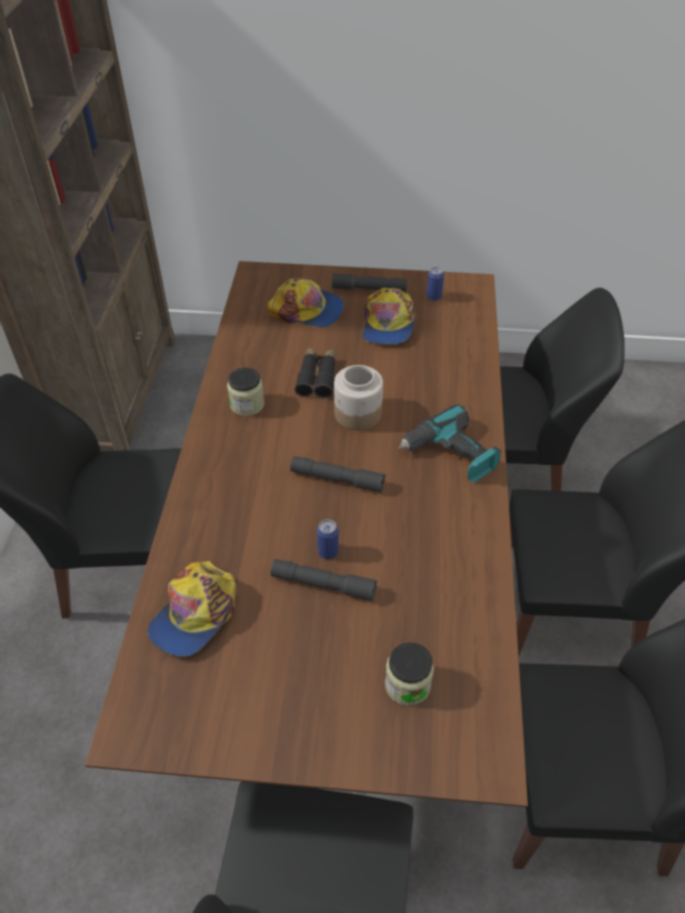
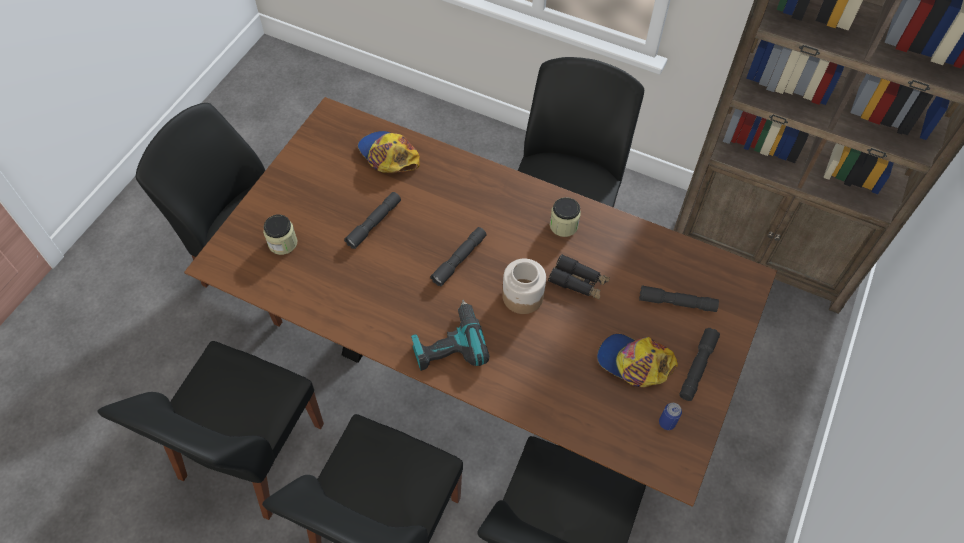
camera: 110 degrees right, 10 degrees up
cap [267,278,344,328] -> grey flashlight [639,285,719,312]
can [317,519,339,559] -> none

